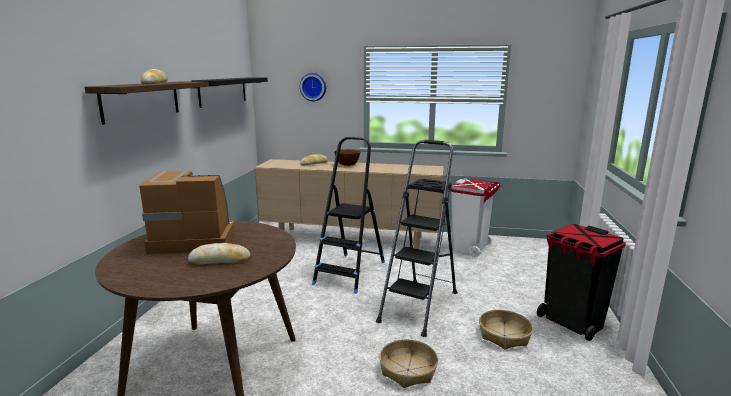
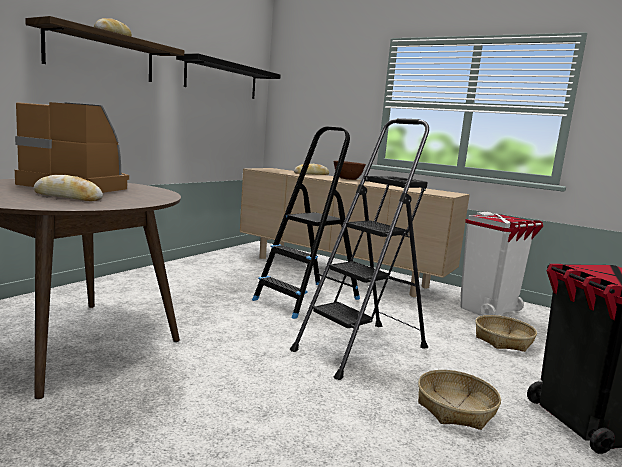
camera: 20 degrees right, 5 degrees down
wall clock [300,73,326,101] -> none
basket [379,339,438,388] -> basket moved to [476,315,537,352]

